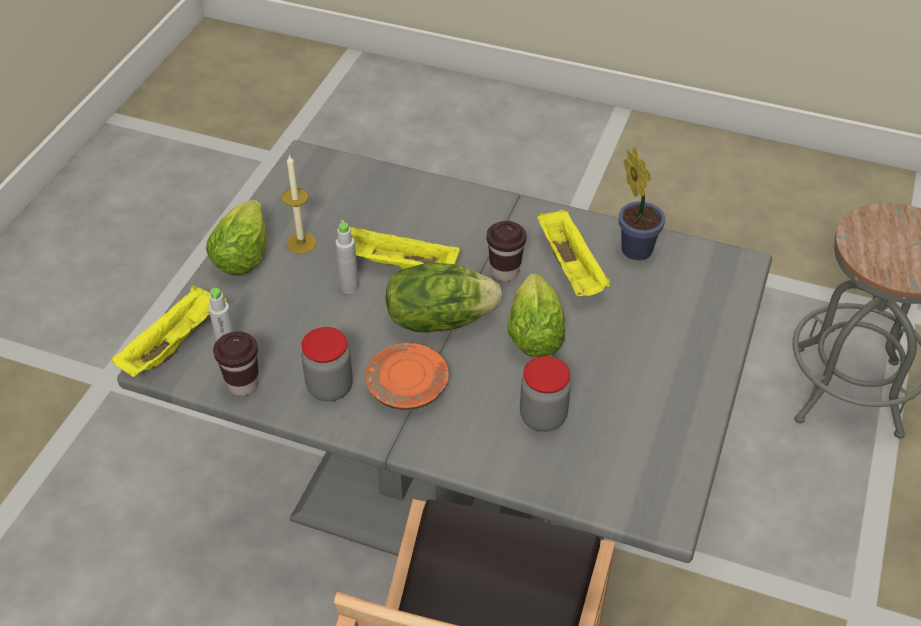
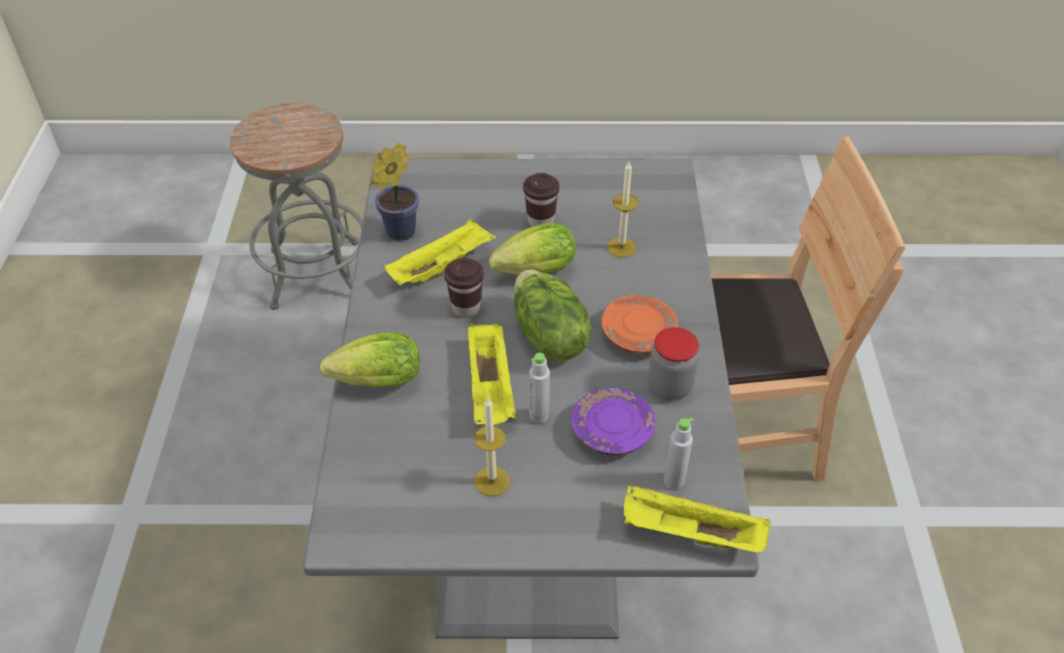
camera: 110 degrees left, 0 degrees up
lettuce [206,200,267,275] -> lettuce moved to [320,332,420,387]
brown cup [213,331,259,396] -> brown cup moved to [523,173,559,227]
jar [520,356,571,432] -> candle [607,162,638,258]
none -> purple plate [571,388,656,456]

